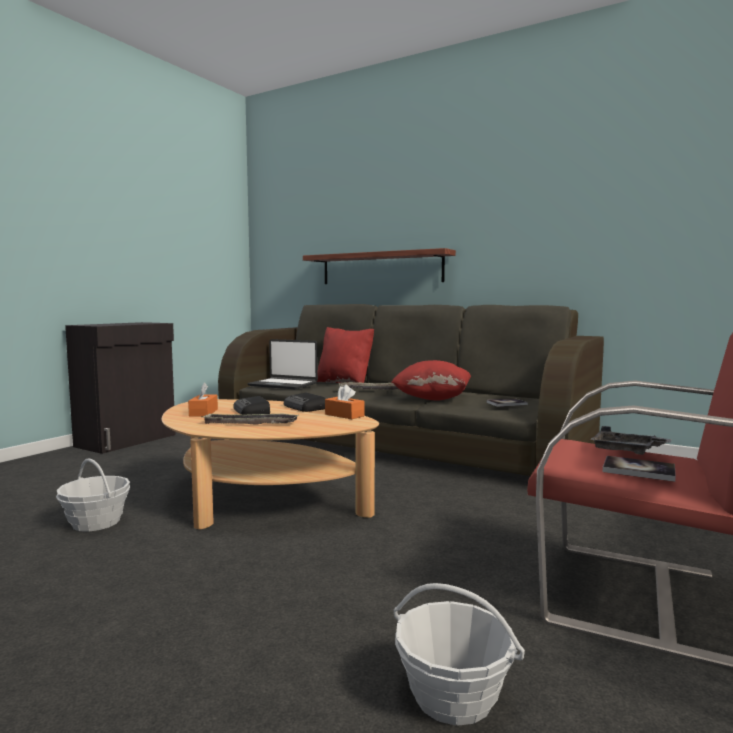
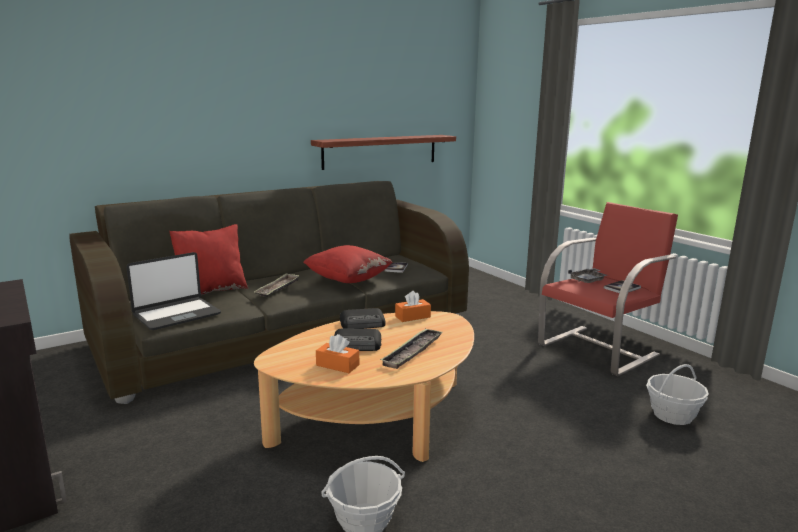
camera: 65 degrees left, 10 degrees up
shelf [303,248,456,284] -> shelf moved to [311,135,456,170]

